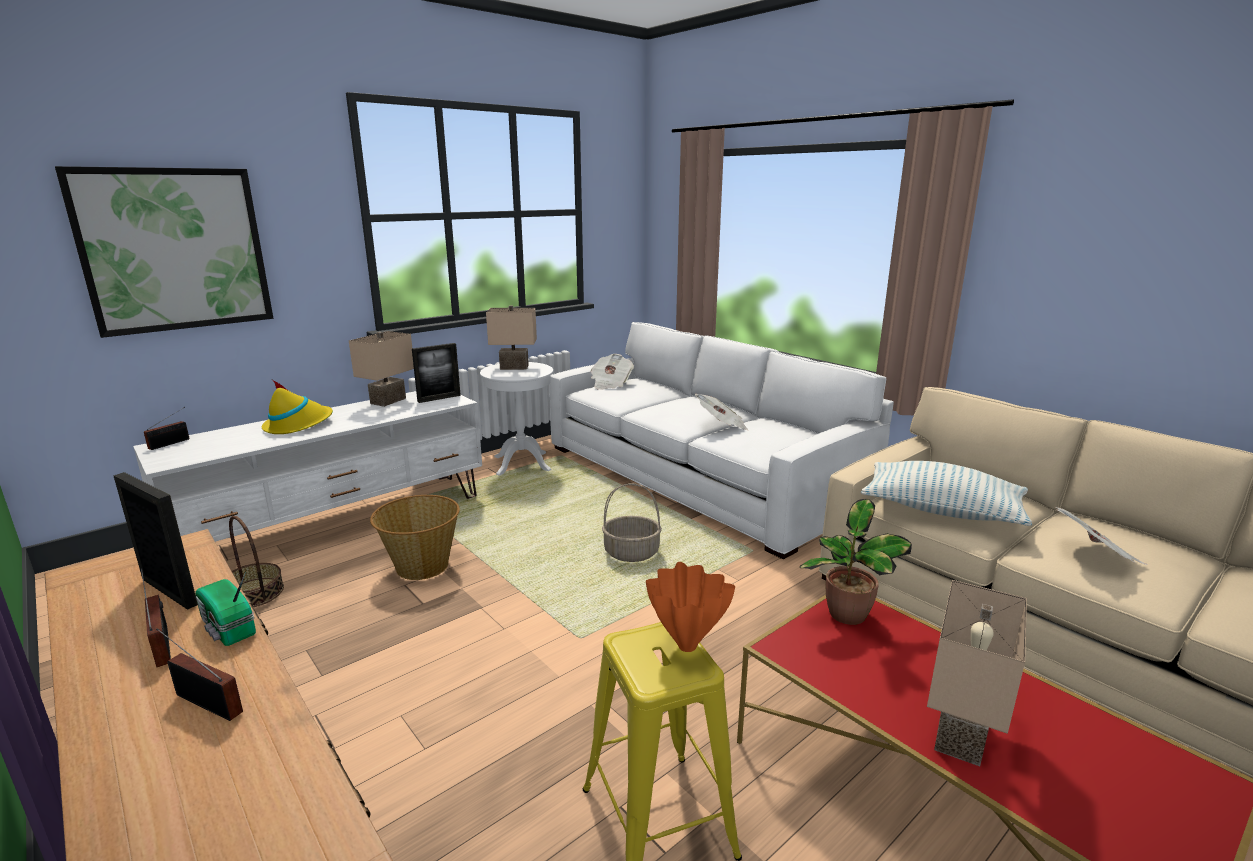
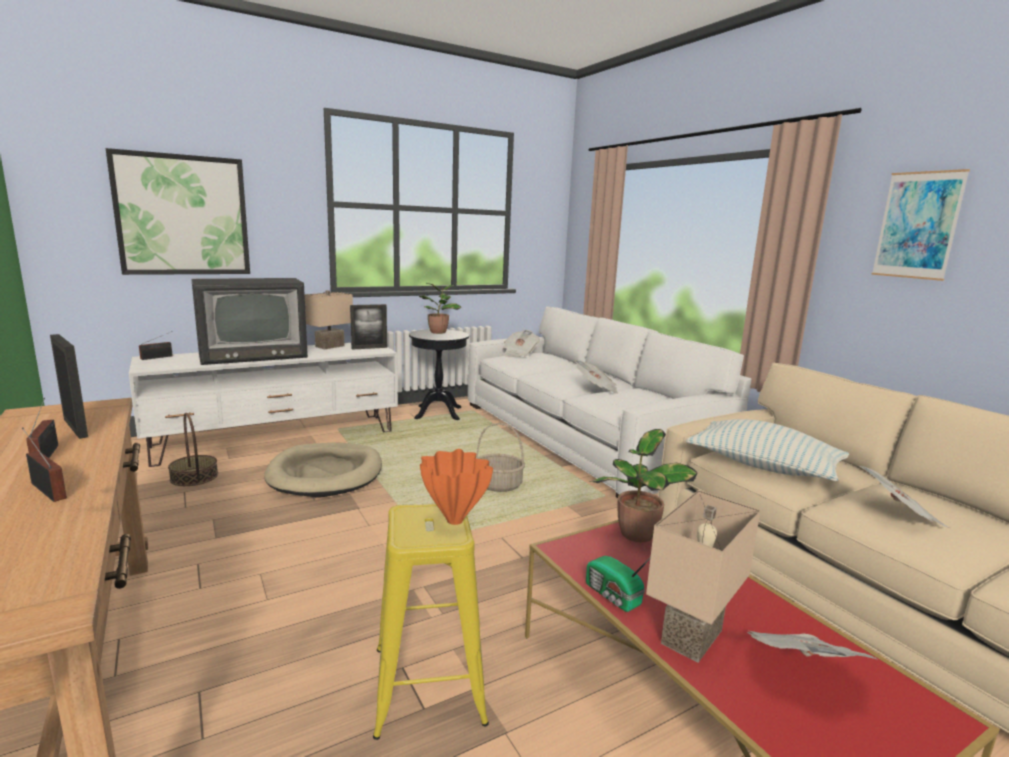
camera: 10 degrees right, 5 degrees down
radio [195,572,256,646] -> radio moved to [586,556,650,612]
yellow hat [262,380,333,434] -> television [191,278,308,365]
basket [370,495,460,580] -> beige dog bed [264,443,382,497]
white side table [480,362,553,476] -> black side table [409,329,469,420]
beige table lamp [486,305,537,370] -> potted plant [419,283,461,334]
none -> newspaper [747,631,876,659]
none -> picture [871,169,970,281]

